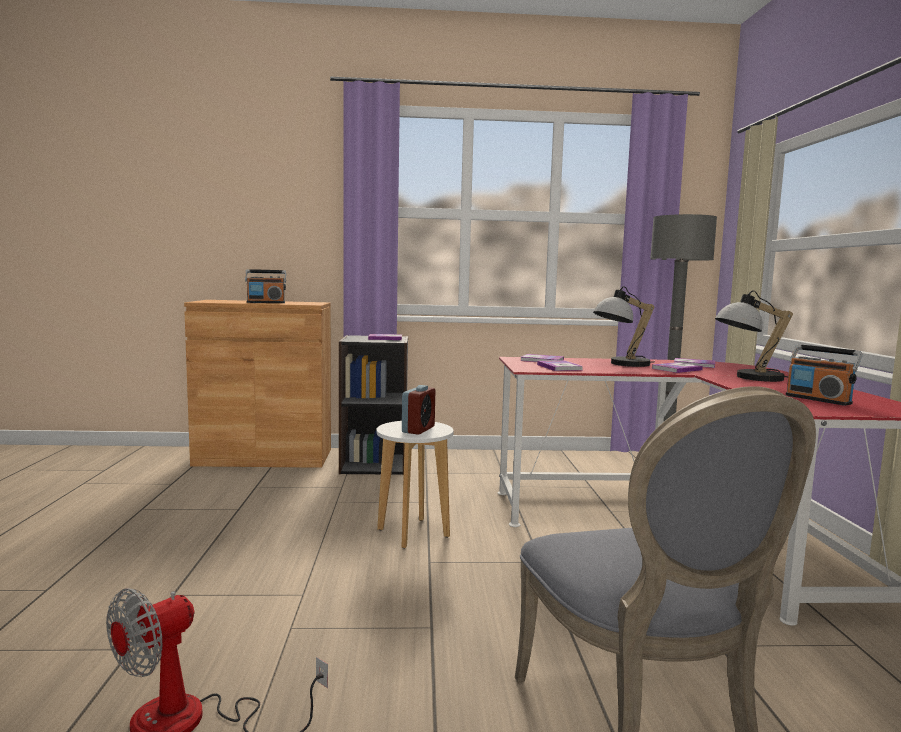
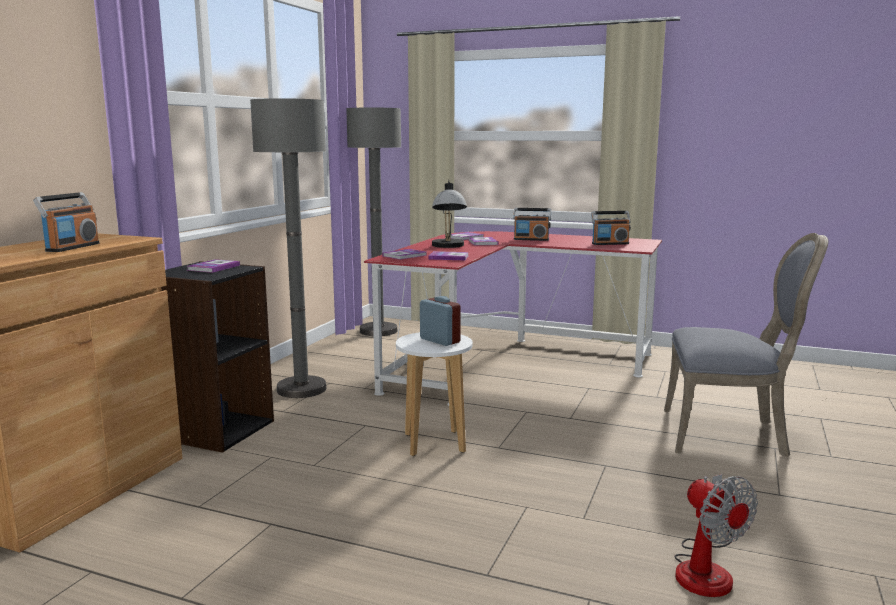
camera: 65 degrees left, 5 degrees up
table lamp [715,290,793,382] -> radio [513,208,551,241]
none -> grey floor lamp [250,98,327,398]

